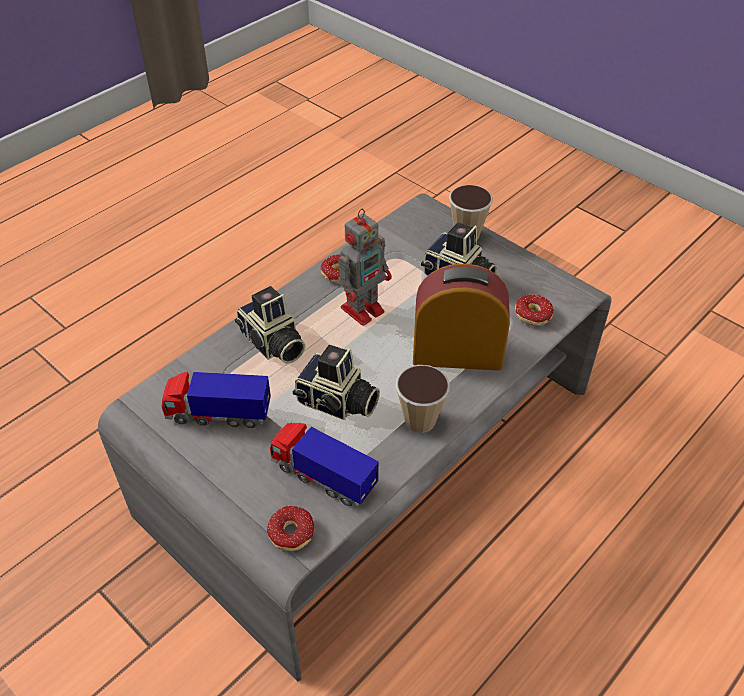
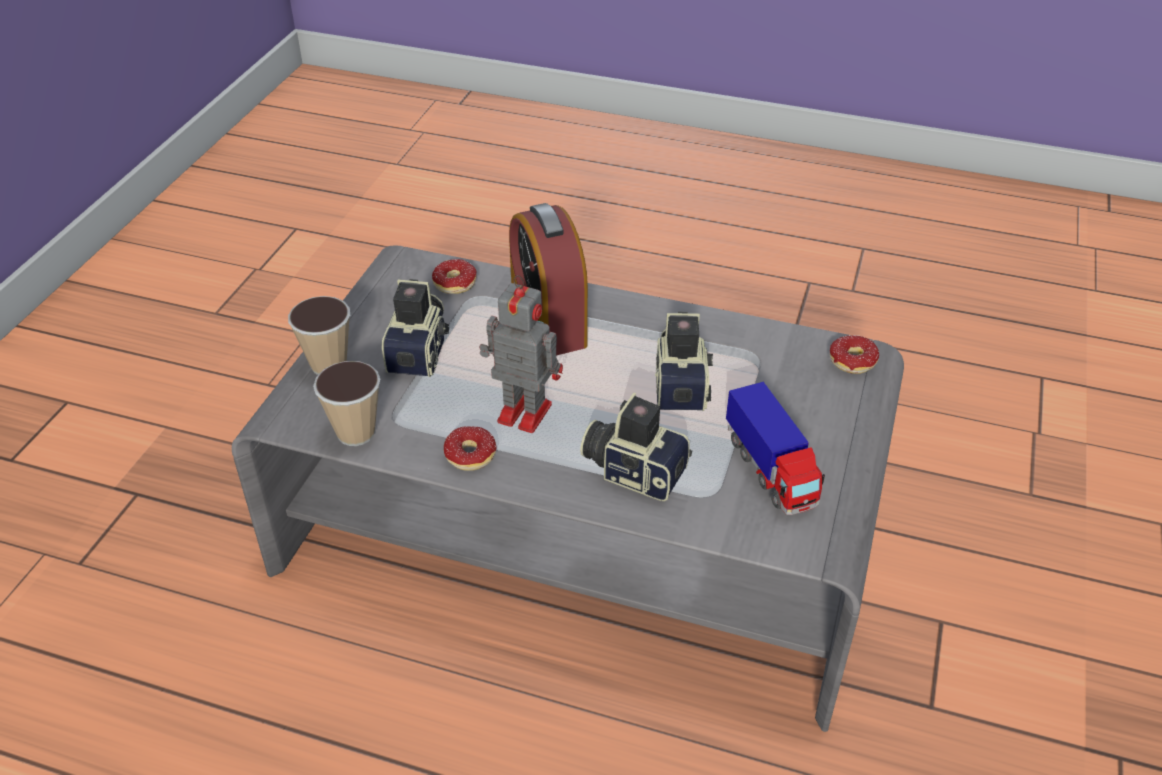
camera: 115 degrees left, 5 degrees down
camera [235,286,306,364] -> camera turned 90 degrees counterclockwise [580,392,692,501]
toy truck [270,423,379,507] -> none
cup [396,365,450,433] -> cup moved to [313,361,380,446]

